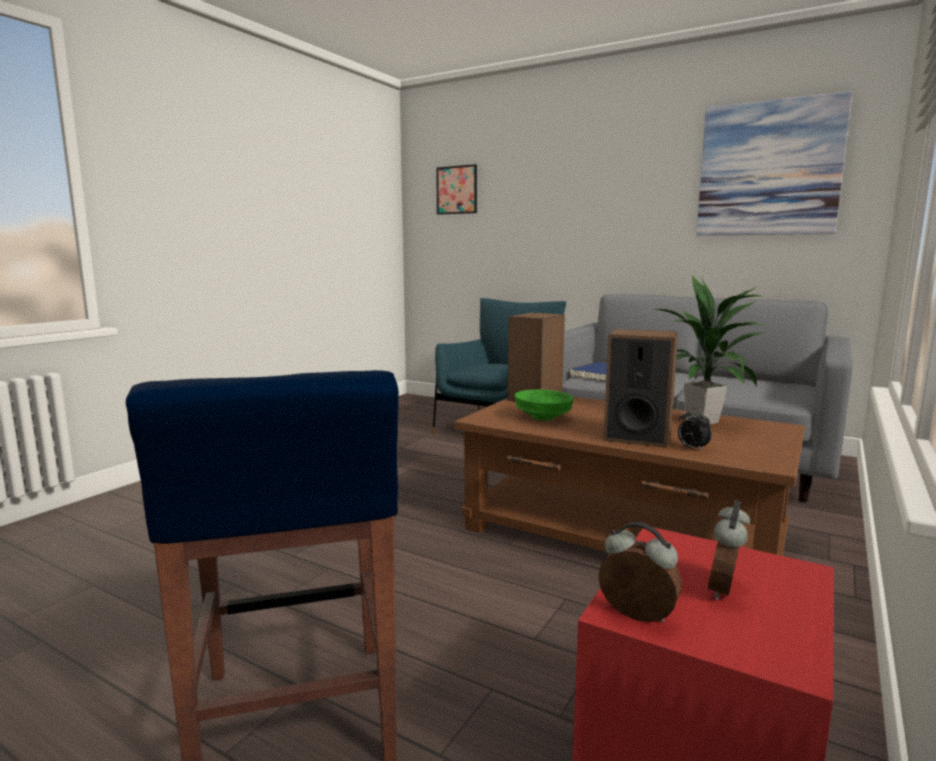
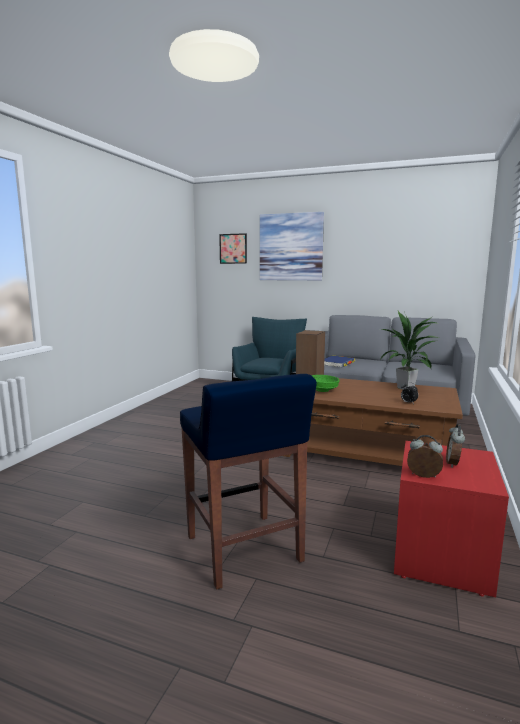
camera: 10 degrees left, 0 degrees up
speaker [603,329,678,448] -> none
picture [697,91,852,236] -> picture moved to [260,212,324,281]

